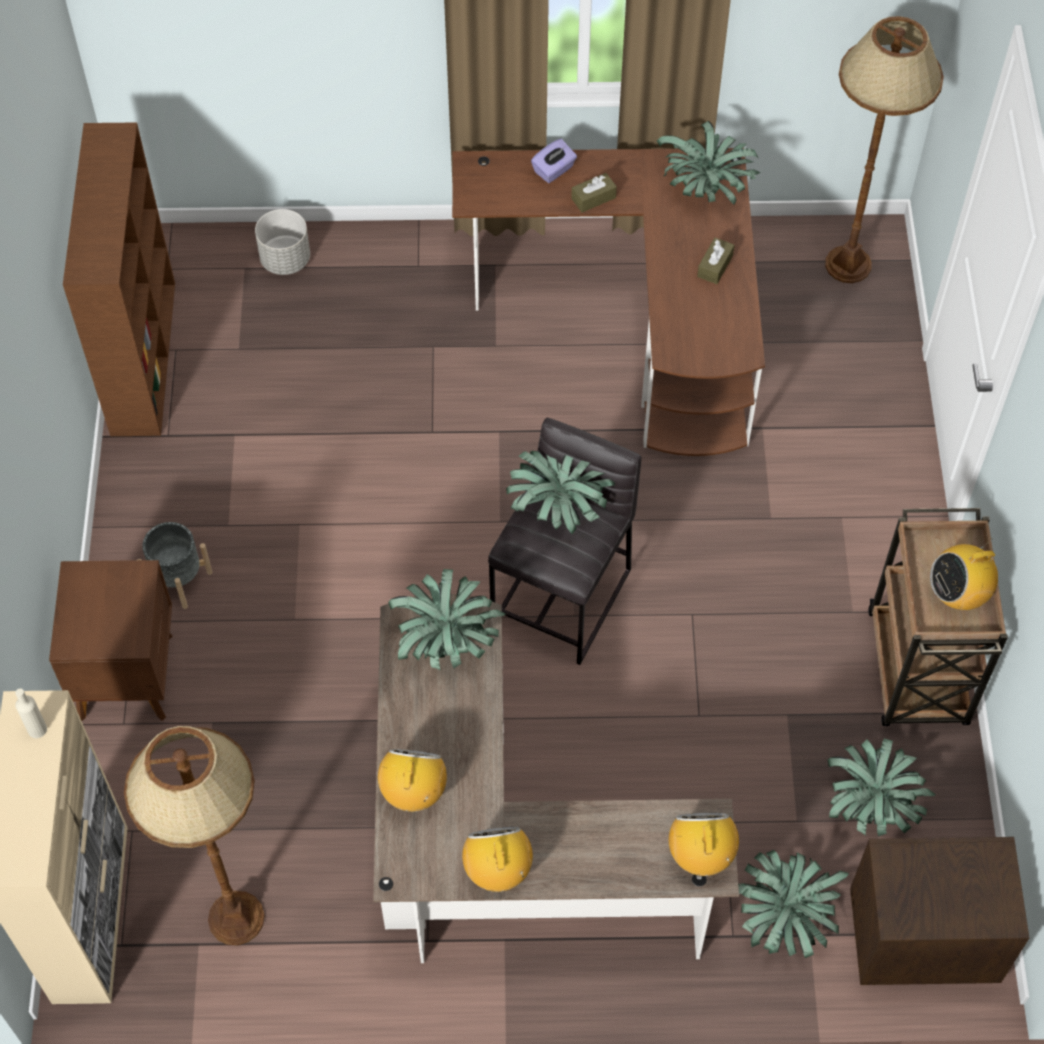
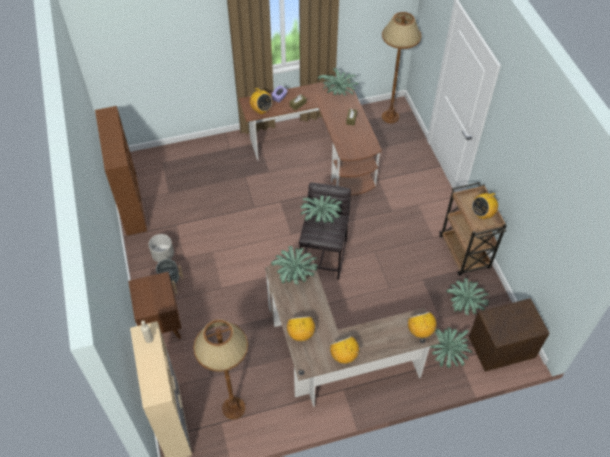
camera: 15 degrees left, 5 degrees down
grey planter [255,209,310,275] -> grey planter moved to [149,234,174,262]
none -> radio [249,88,272,114]

